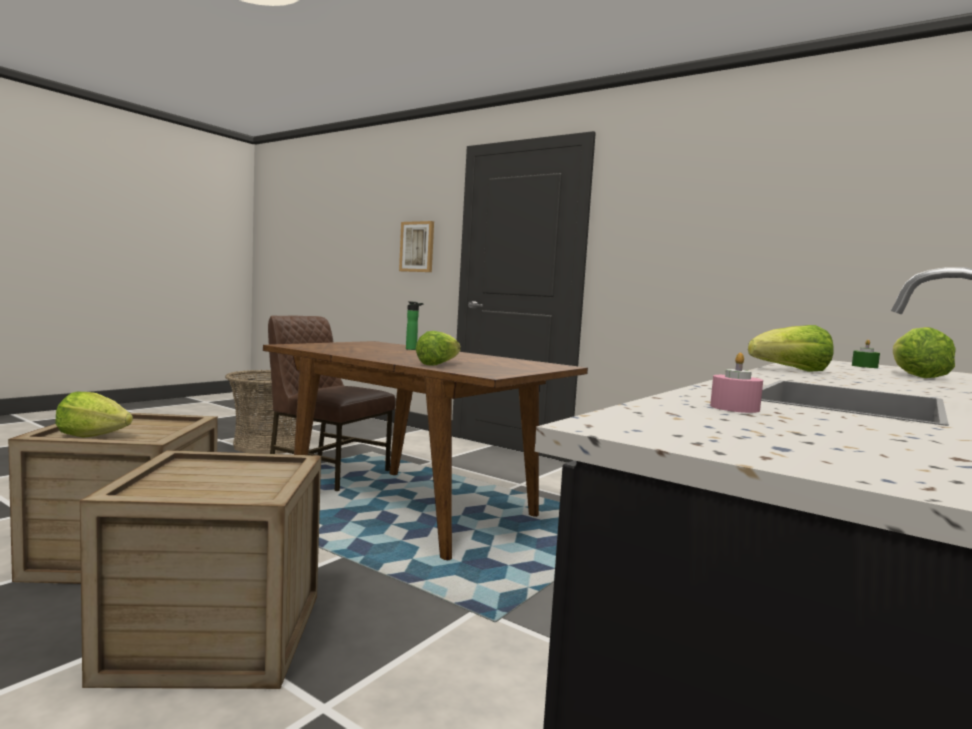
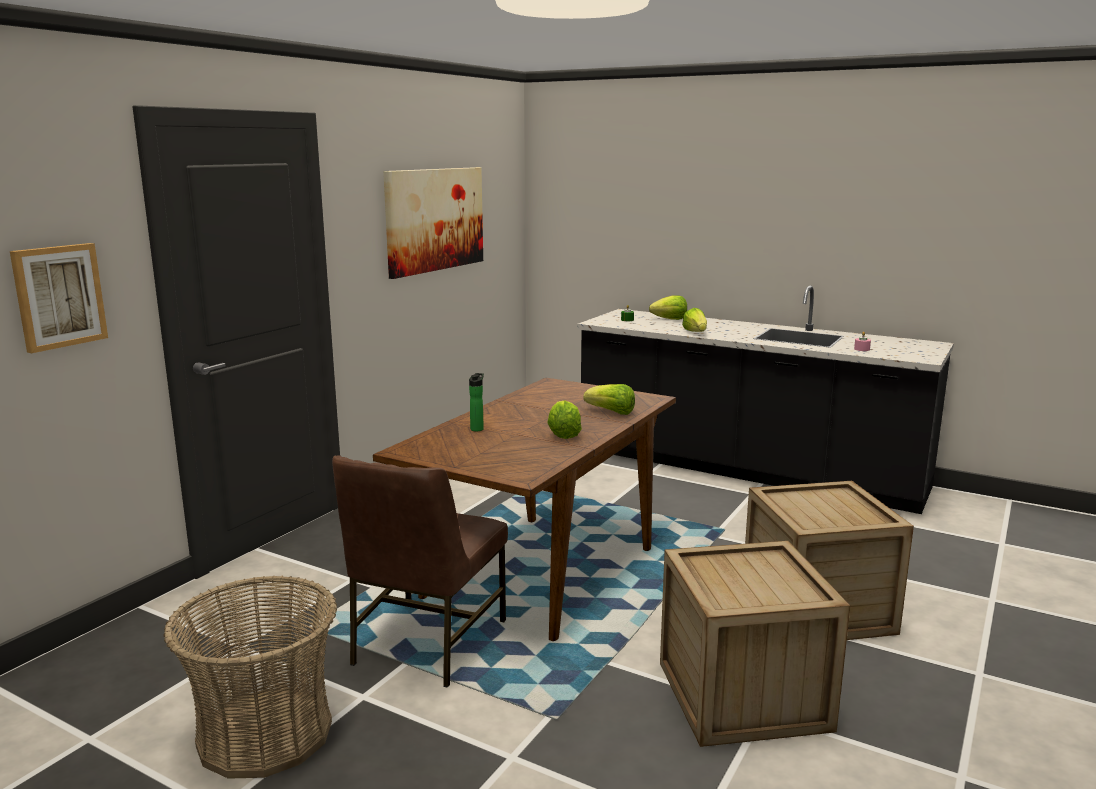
camera: 95 degrees left, 10 degrees up
lettuce [55,392,133,438] -> lettuce moved to [547,400,582,439]
none -> picture [383,167,483,279]

